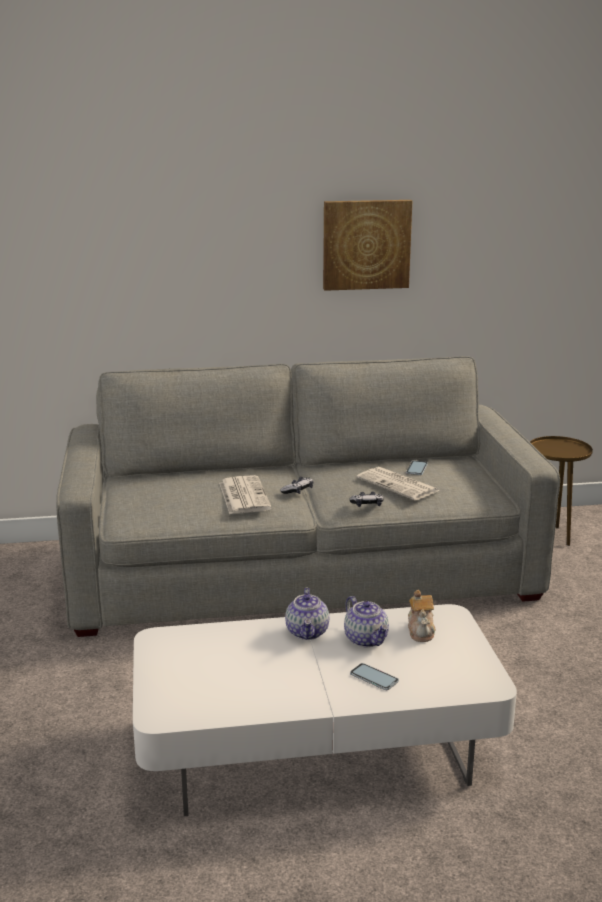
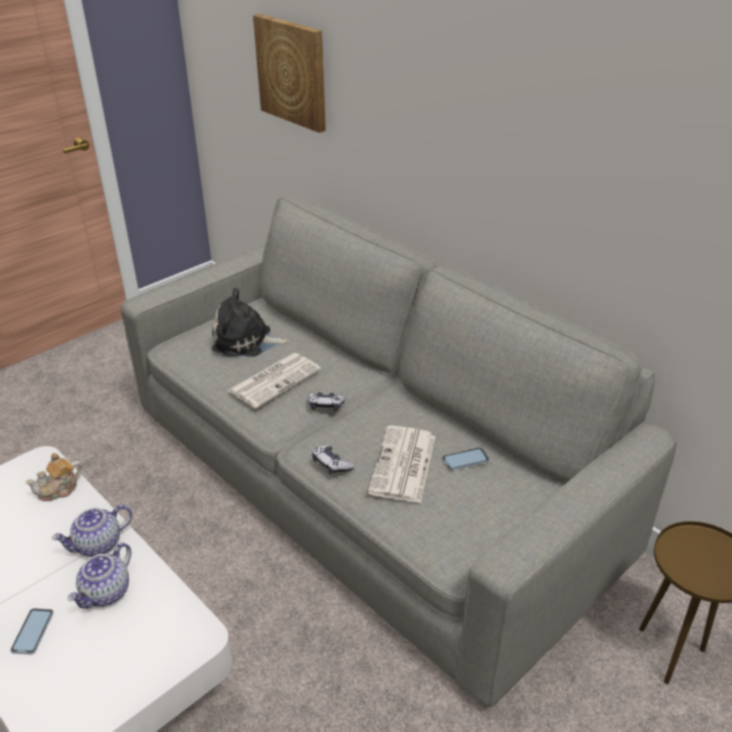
camera: 55 degrees right, 15 degrees up
picture [323,200,412,291] -> picture moved to [253,14,326,133]
teapot [408,590,436,642] -> teapot moved to [25,453,83,501]
none -> plush toy [212,288,290,357]

